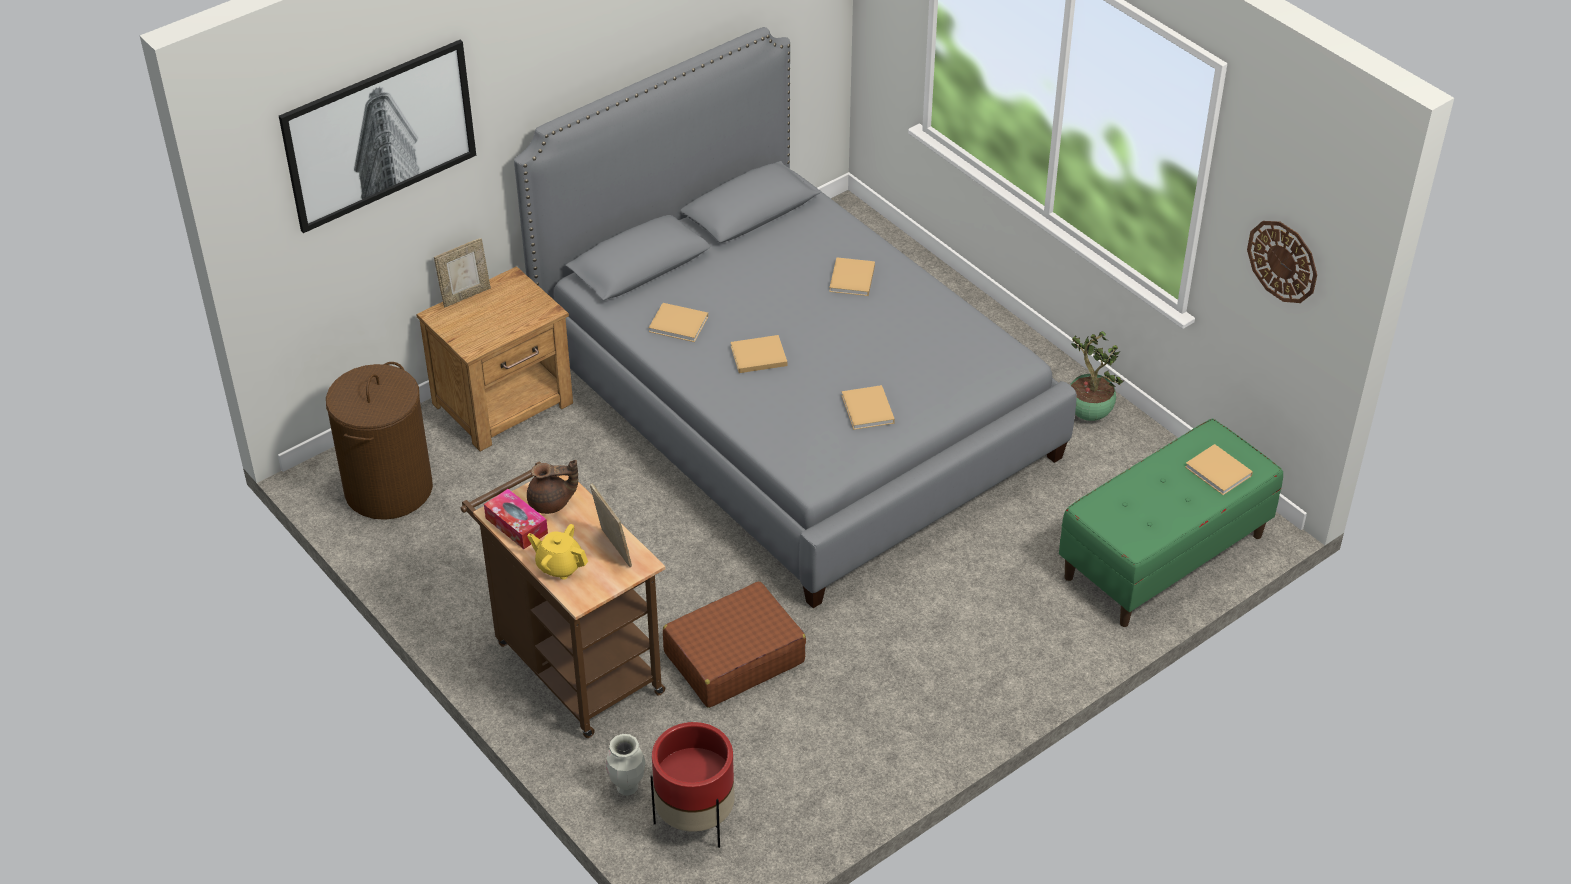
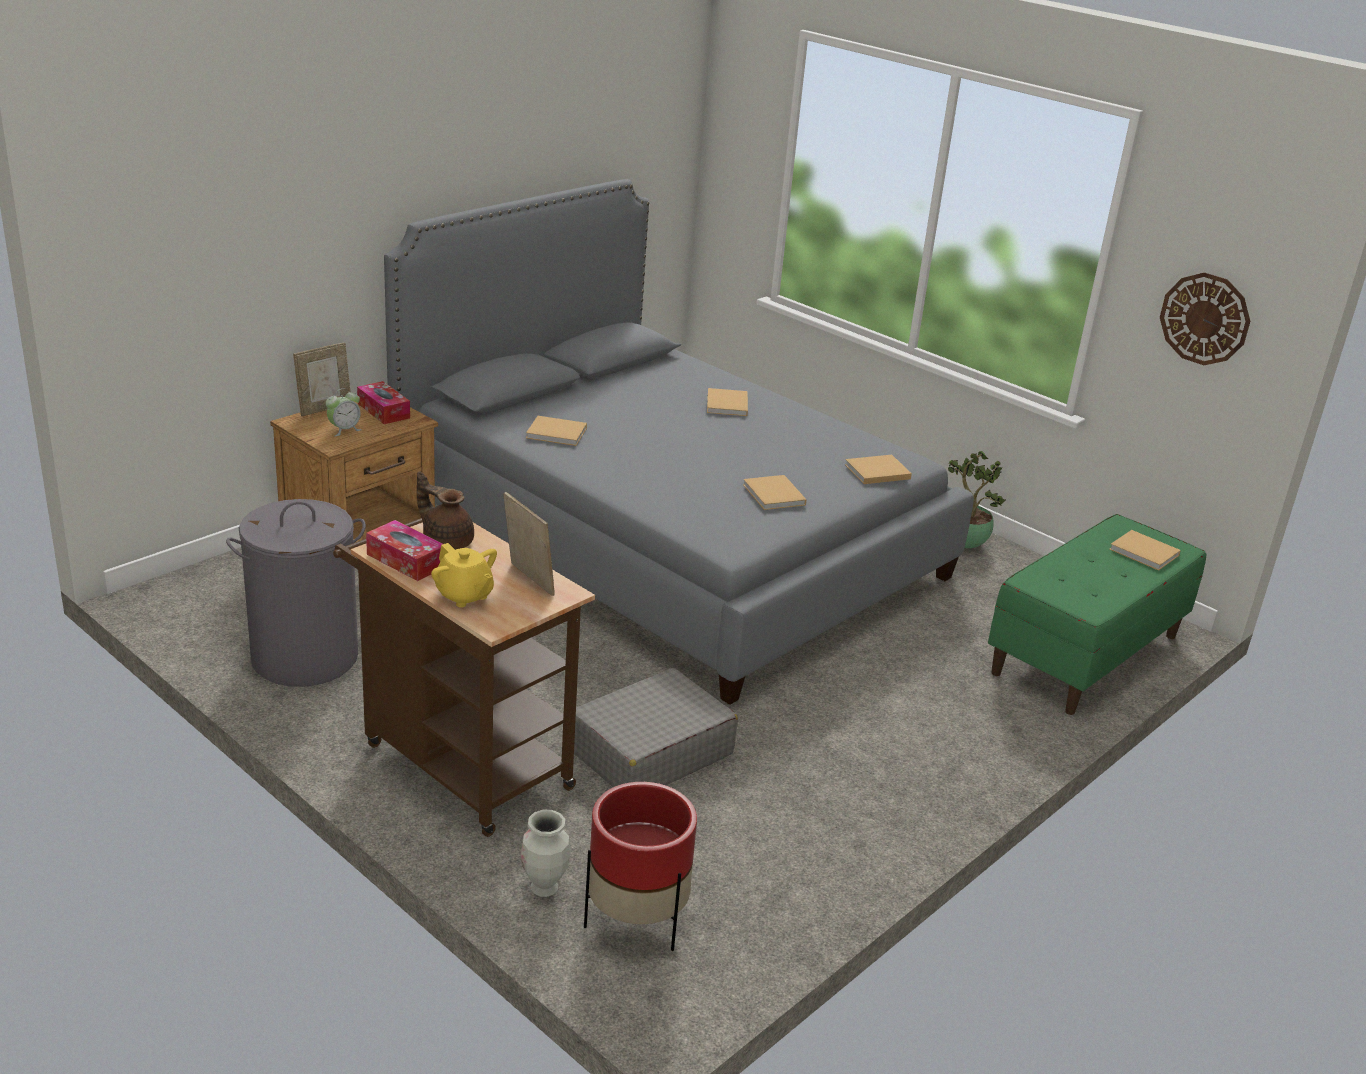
camera: 10 degrees left, 15 degrees down
picture [279,40,476,233] -> none
brown laundry basket [326,362,433,520] -> none
brown teapot [527,460,578,514] -> brown teapot turned 135 degrees counterclockwise [417,471,474,550]
yellow teapot [527,524,588,580] -> yellow teapot turned 150 degrees counterclockwise [431,543,497,607]
brown suitcase [663,581,806,708] -> grey suitcase [574,668,738,787]
beige book [730,335,787,373] -> beige book moved to [845,455,912,484]
none -> grey laundry basket [226,499,366,687]
none -> alarm clock [325,389,362,436]
none -> tissue box [357,381,410,424]

